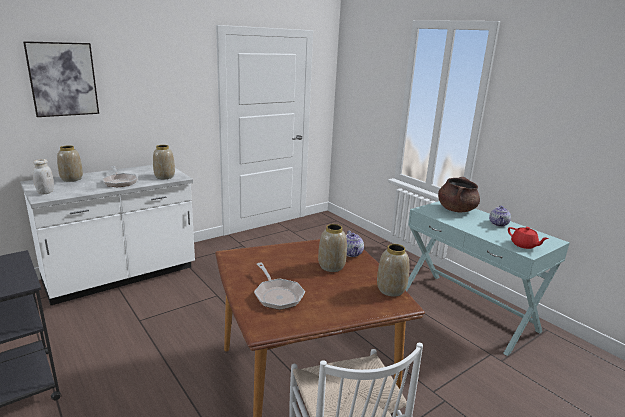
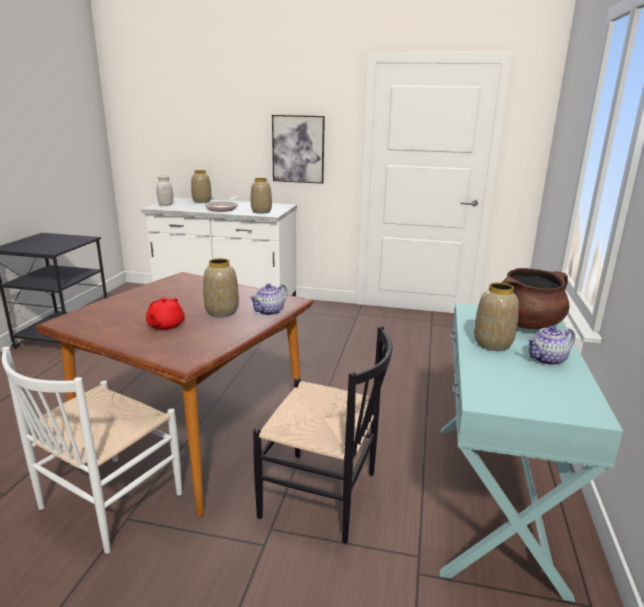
camera: 50 degrees right, 0 degrees up
picture [23,41,99,117] -> picture moved to [272,115,325,184]
frying pan [254,262,305,310] -> none
vase [377,244,409,297] -> vase moved to [474,282,519,351]
red teapot [508,227,549,249] -> red teapot moved to [146,297,184,330]
none -> black chair [253,326,393,543]

